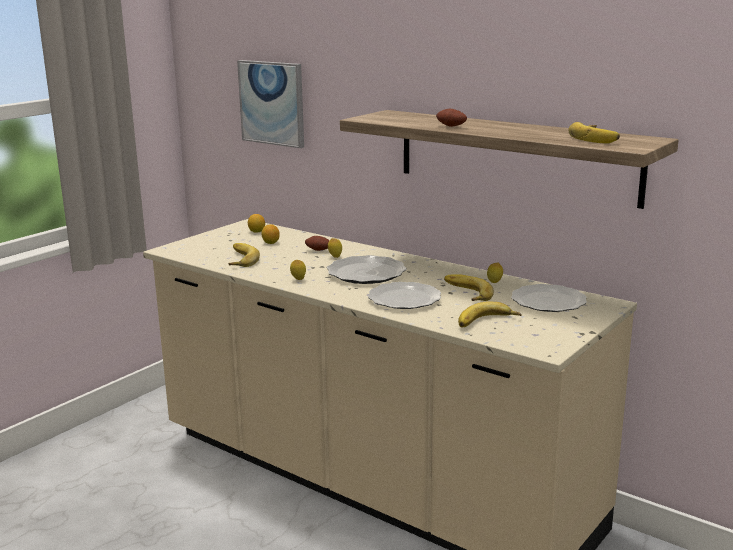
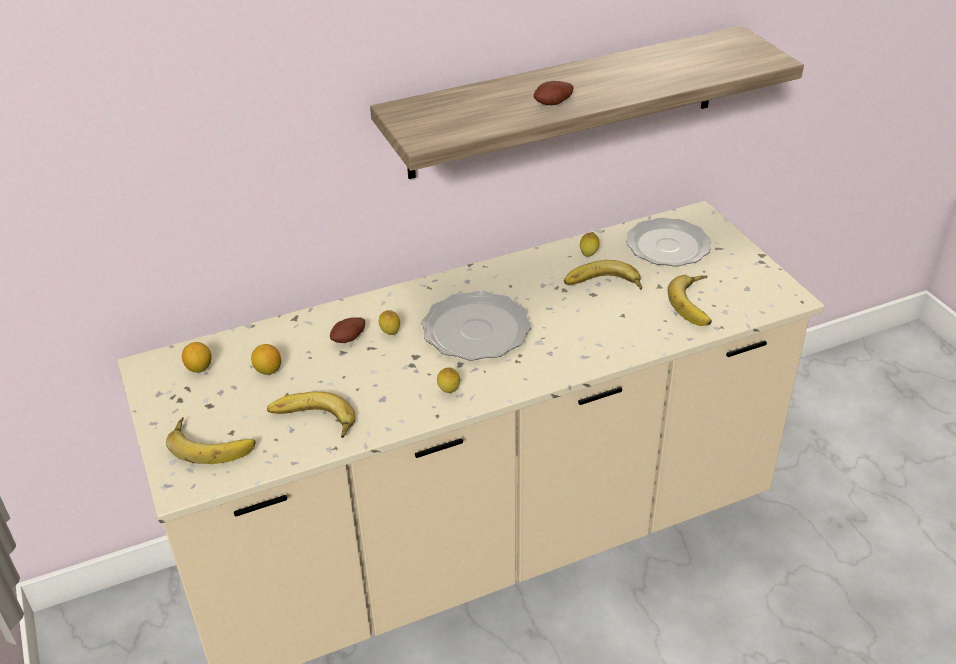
camera: 60 degrees left, 20 degrees up
picture [237,60,304,148] -> none
plate [368,282,441,309] -> none
banana [568,122,620,144] -> banana moved to [166,417,256,464]

